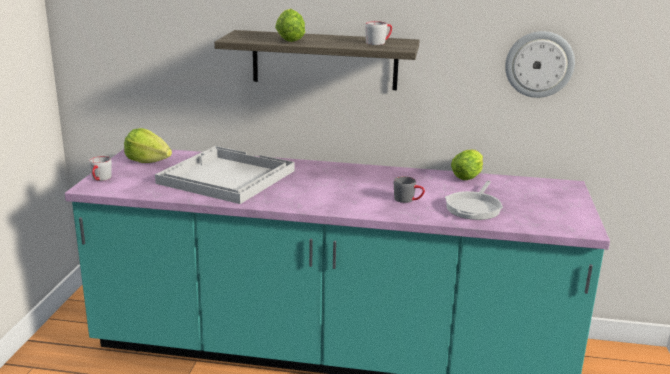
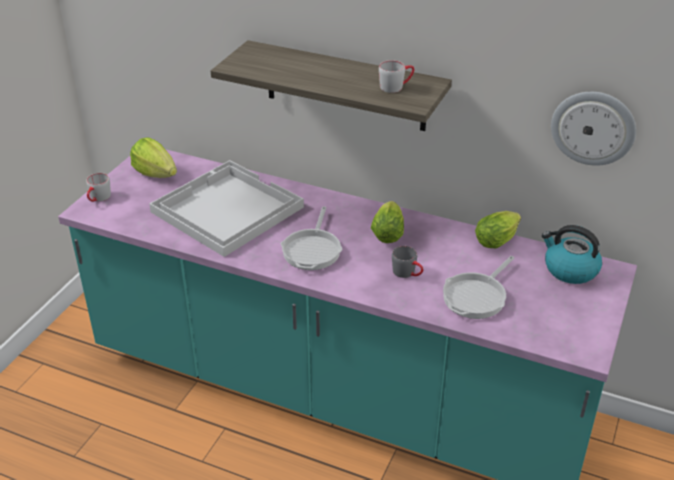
camera: 15 degrees right, 15 degrees up
lettuce [275,9,305,42] -> lettuce moved to [371,201,404,243]
none -> frying pan [281,206,343,270]
none -> kettle [542,225,602,284]

